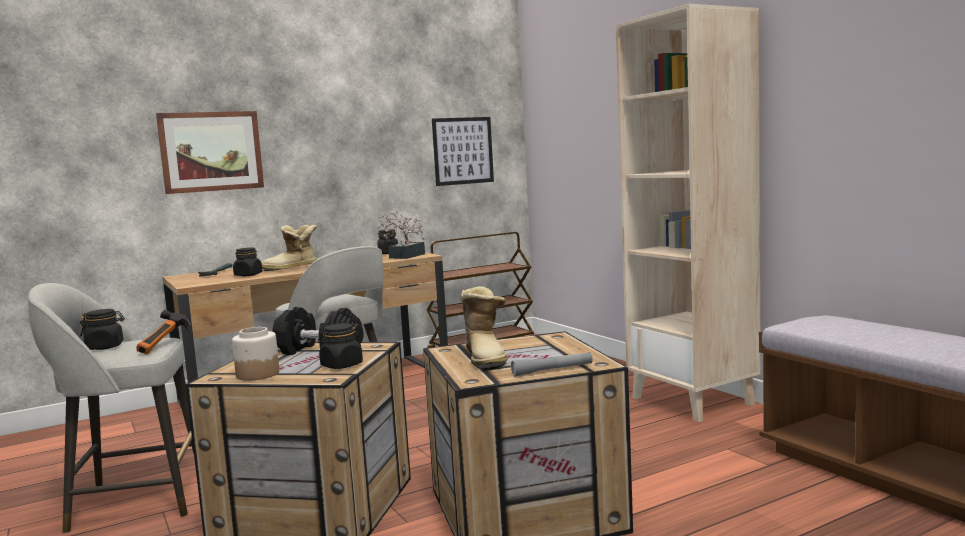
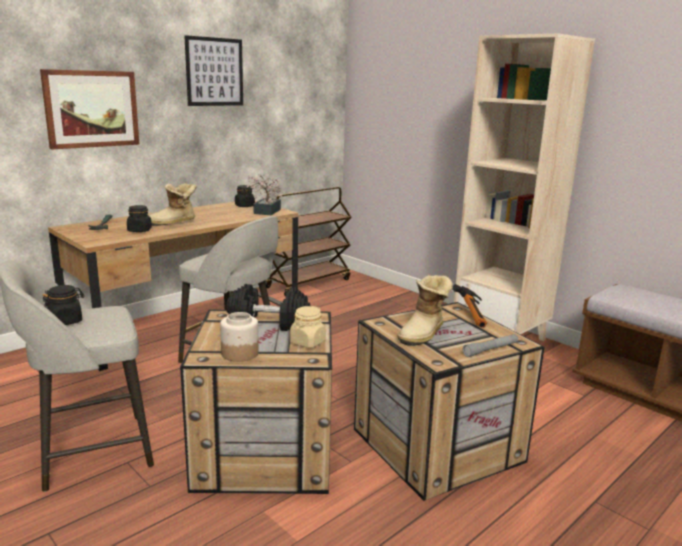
camera: 15 degrees left, 10 degrees up
hammer [136,310,191,354] -> hammer moved to [453,284,487,328]
black jar [318,323,363,369] -> beige jar [290,306,326,348]
picture [432,117,494,186] -> picture moved to [184,35,243,106]
boot [461,286,508,370] -> boot turned 60 degrees clockwise [397,275,453,346]

